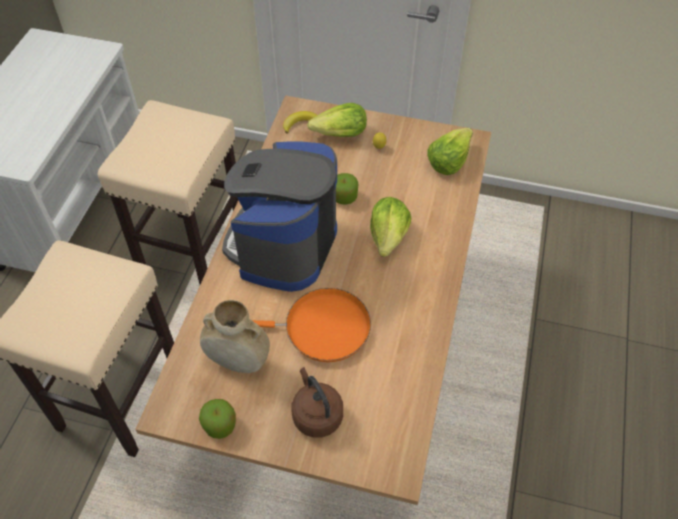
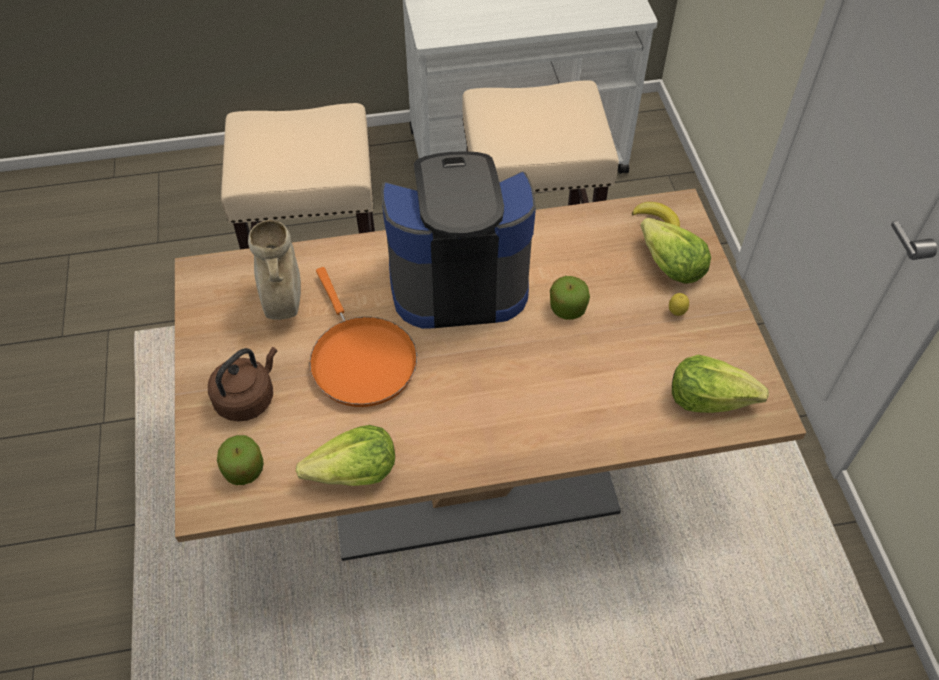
camera: 65 degrees right, 0 degrees up
apple [199,399,236,439] -> apple moved to [217,435,264,485]
lettuce [370,197,411,257] -> lettuce moved to [296,425,395,486]

